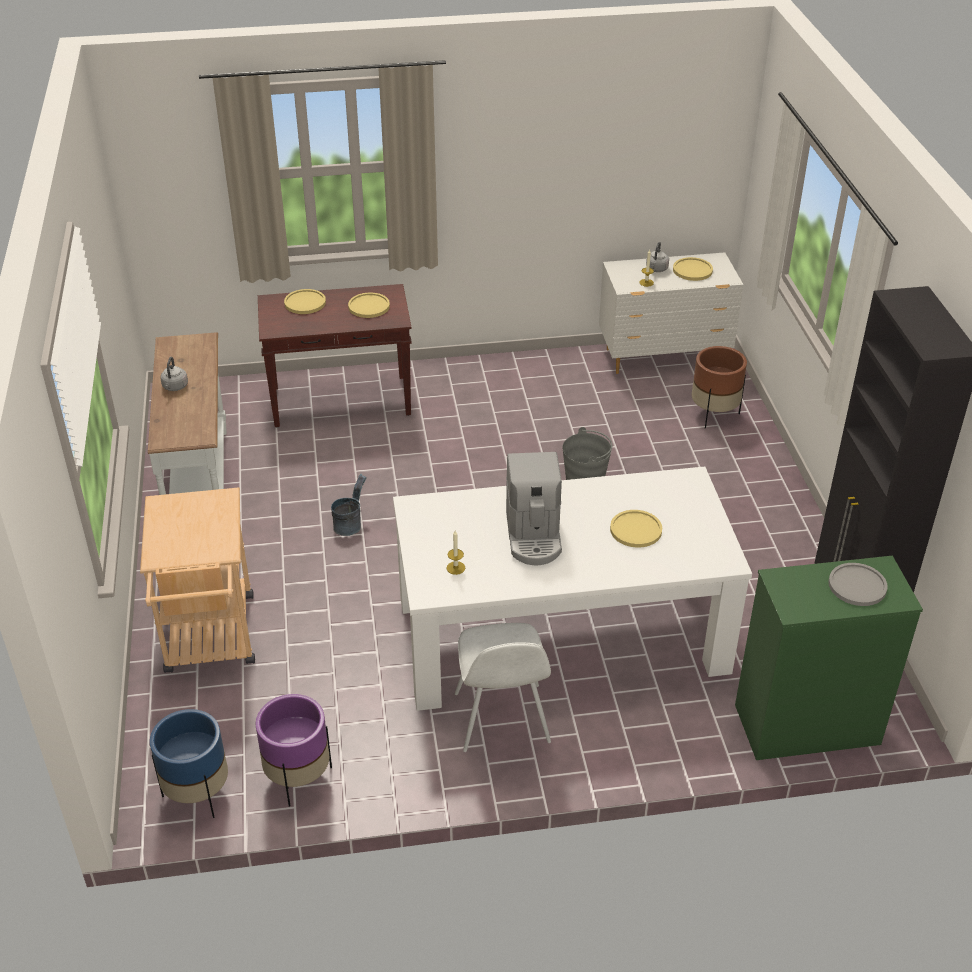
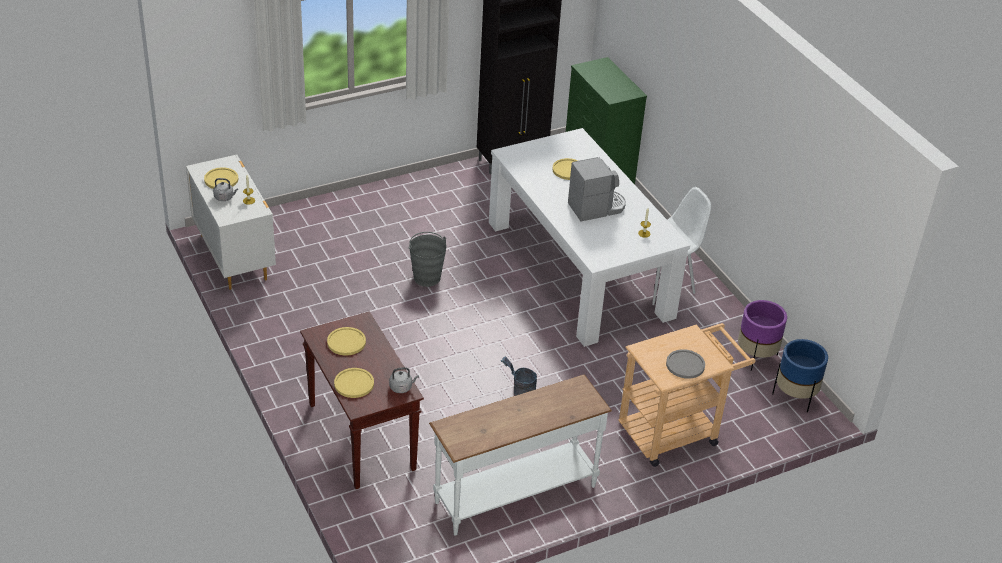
camera: 110 degrees left, 0 degrees up
grey kettle [160,357,188,391] -> grey kettle moved to [389,367,419,393]
brown planter [692,346,747,429] -> none
grey plate [828,563,888,606] -> grey plate moved to [666,349,705,379]

